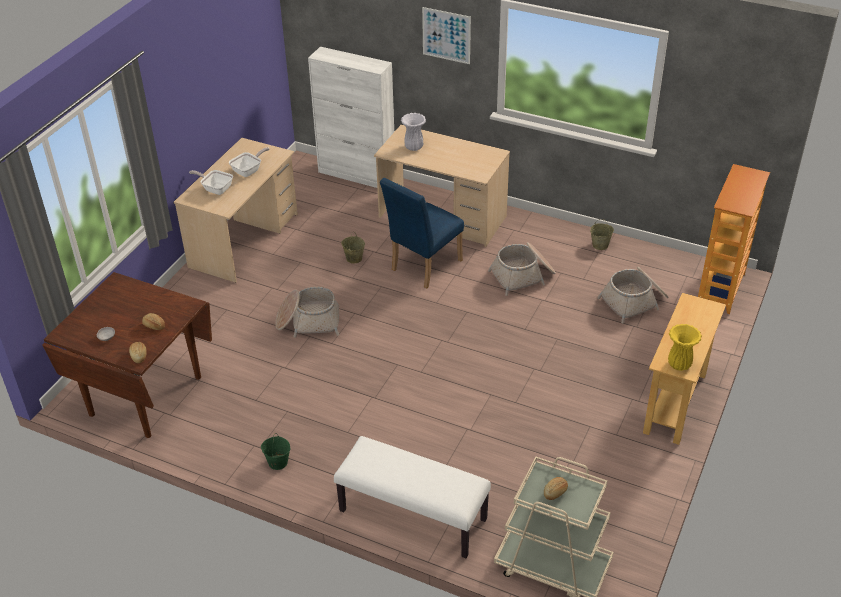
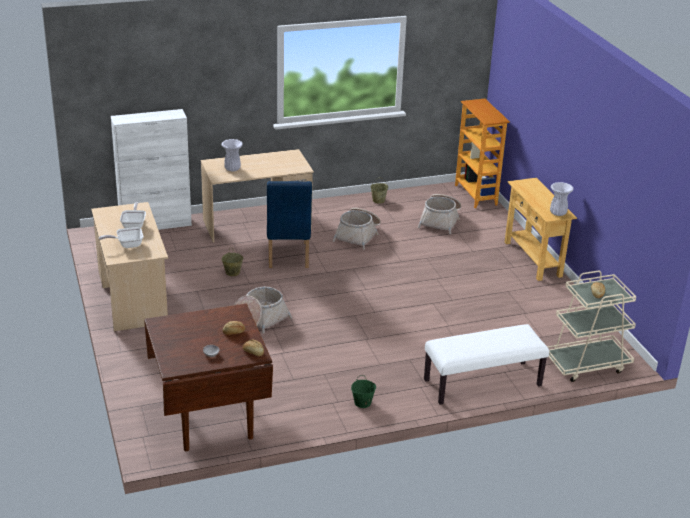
camera: 45 degrees left, 10 degrees down
picture [422,7,471,64] -> none
yellow vase [668,324,702,371] -> white vase [550,182,574,216]

